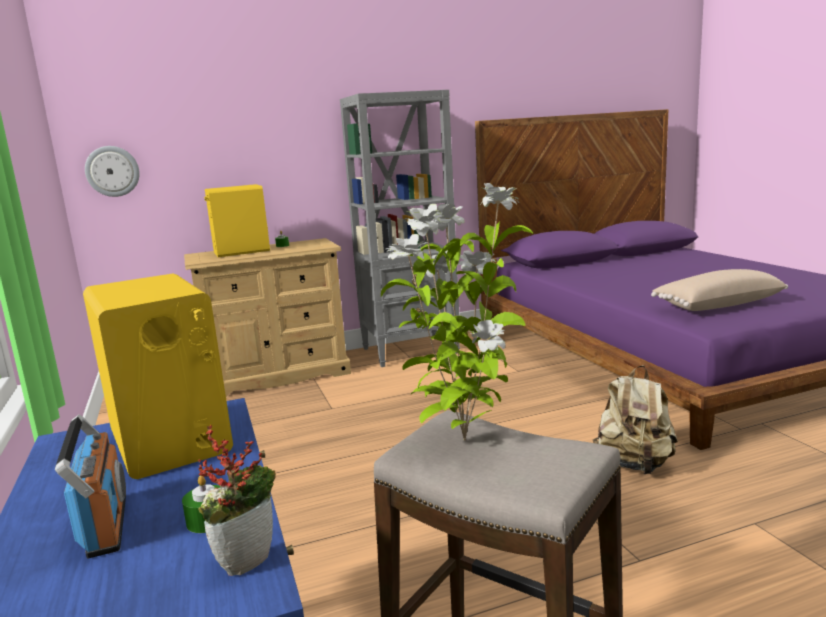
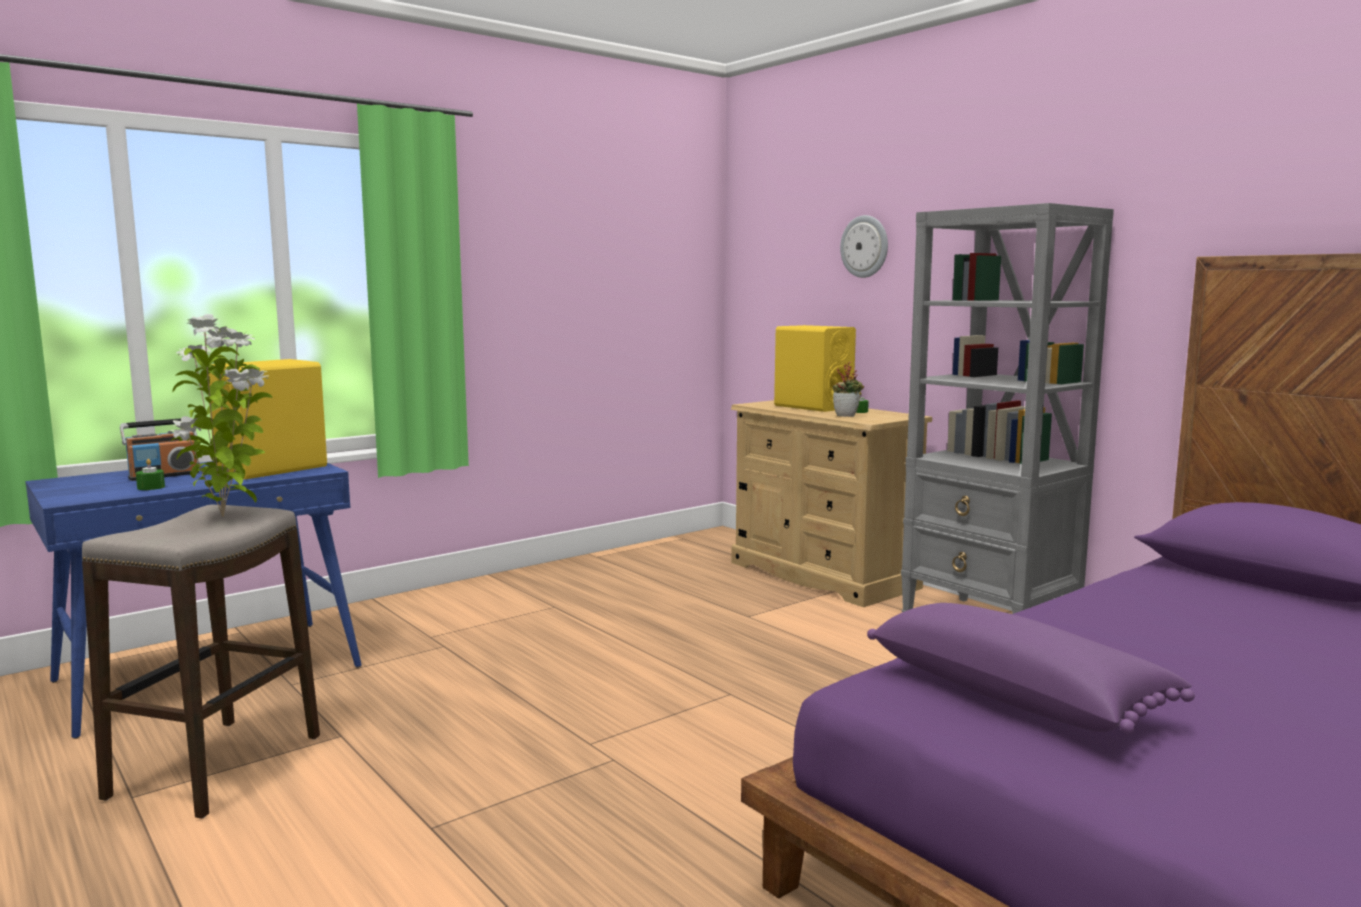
camera: 70 degrees right, 5 degrees down
wall clock [85,146,140,197] -> wall clock moved to [840,215,888,278]
potted plant [198,425,276,576] -> potted plant moved to [833,361,864,417]
beige backpack [593,365,678,474] -> none
beige pillow [651,269,788,311] -> purple pillow [867,603,1195,733]

